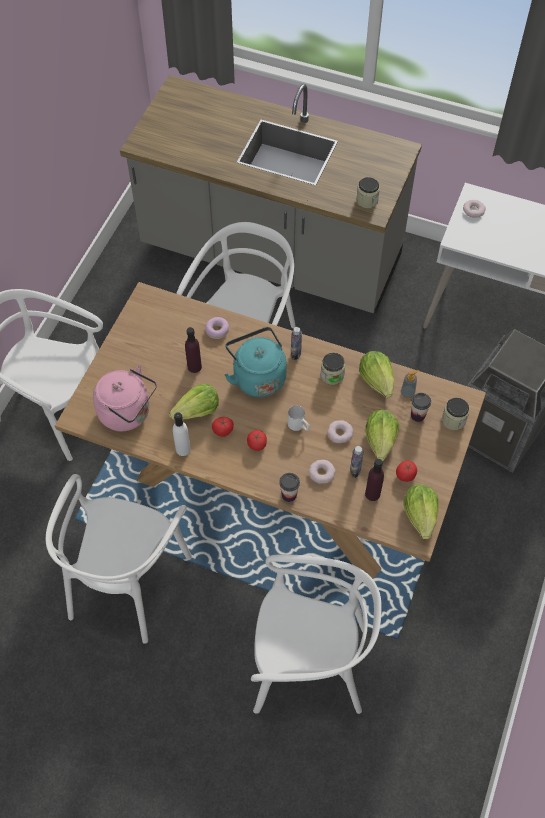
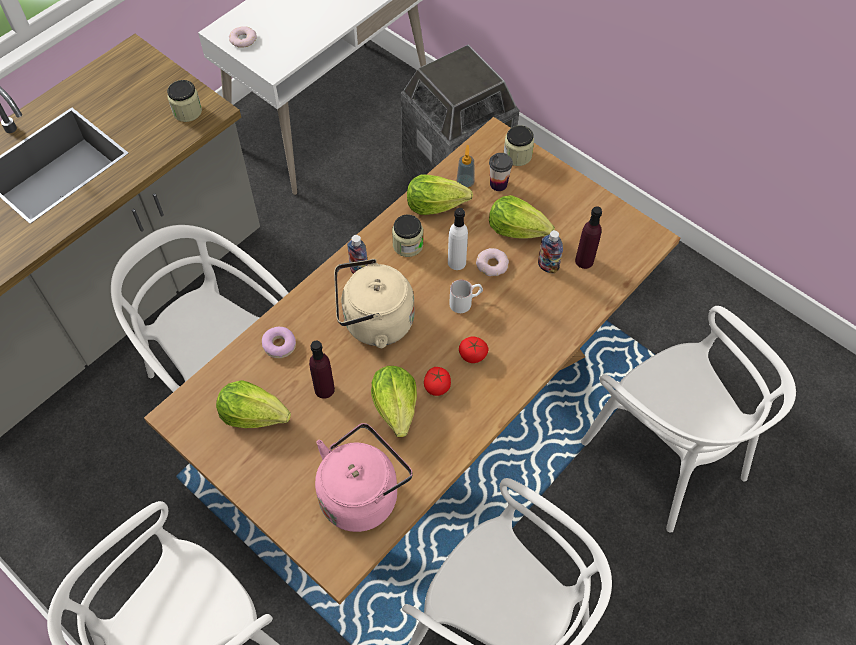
camera: 70 degrees left, 0 degrees up
white bottle [173,412,191,456] -> white bottle moved to [448,208,468,270]
turquoise kettle [225,327,287,397] -> beige kettle [334,259,414,348]
white chair [251,554,382,714] -> white chair turned 120 degrees clockwise [581,306,796,533]
cup [279,473,300,502] -> none
donut [309,460,336,484] -> none
tomato [396,461,417,482] -> none
lettuce [403,484,439,539] -> lettuce moved to [216,380,291,428]

